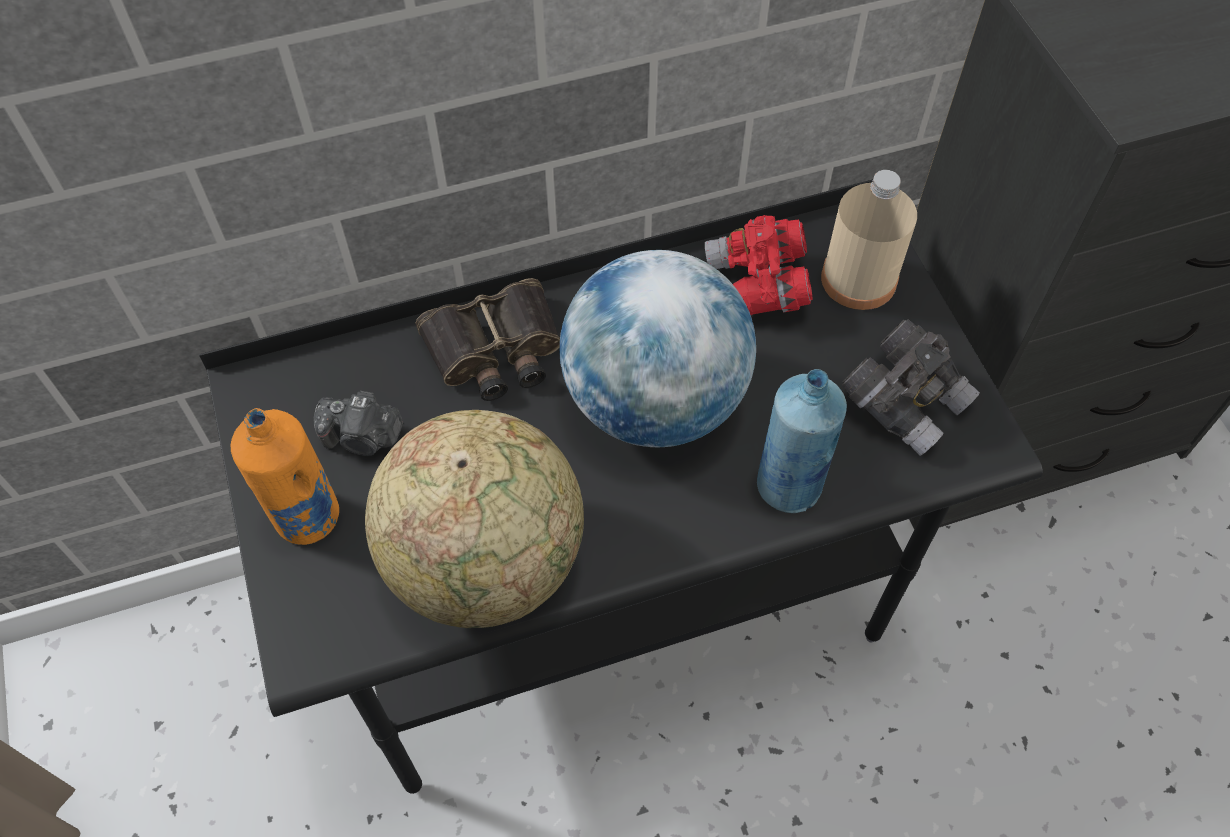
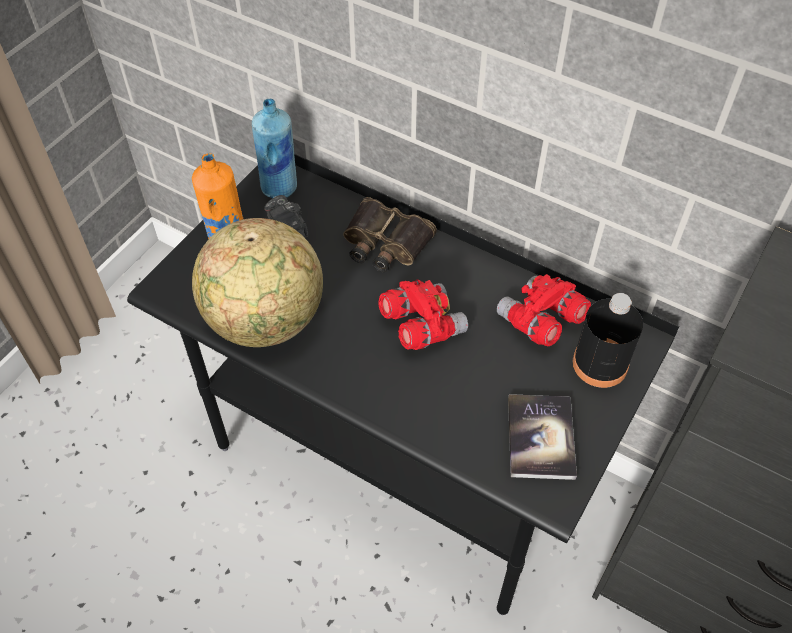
camera: 50 degrees right, 5 degrees down
globe [559,250,756,447] -> red binoculars [378,280,468,350]
blue bottle [757,369,847,513] -> blue bottle moved to [252,99,297,198]
beige bottle [821,170,917,310] -> black bottle [572,293,643,388]
grey binoculars [842,319,980,456] -> book [508,394,577,480]

